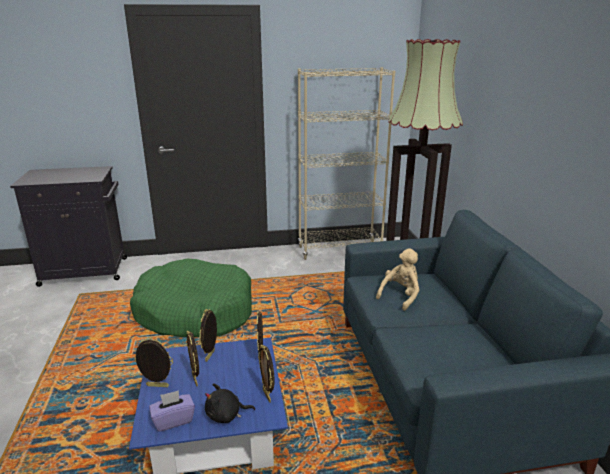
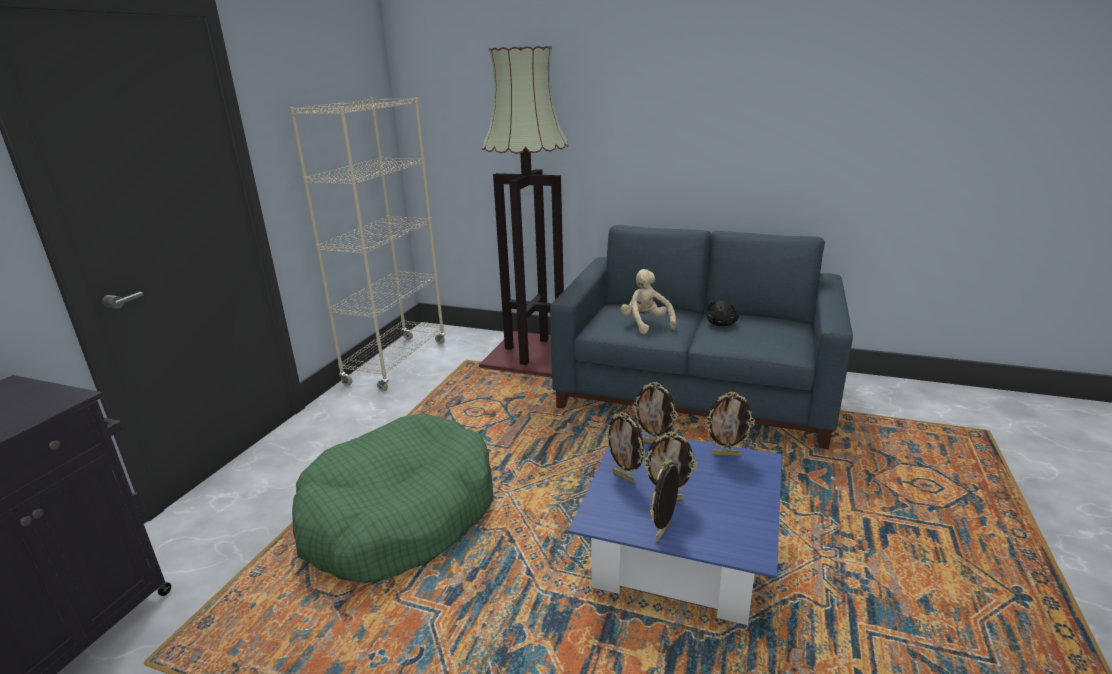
camera: 60 degrees left, 0 degrees up
purple tissue box [149,390,195,432] -> none
black plush toy [205,383,255,423] -> black plush toy moved to [707,301,739,326]

